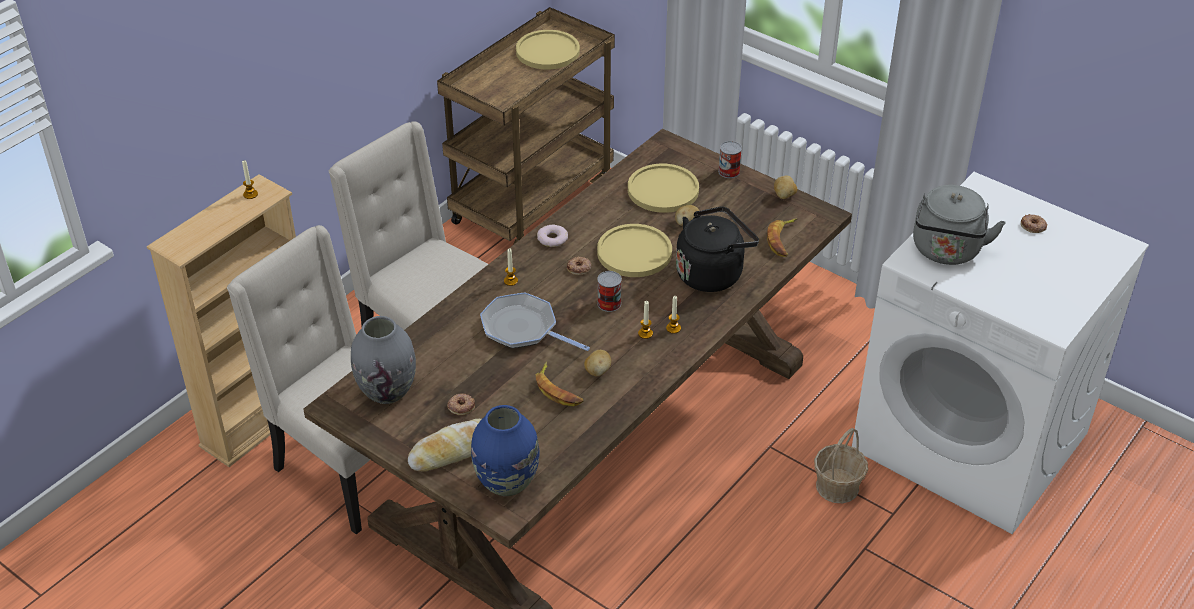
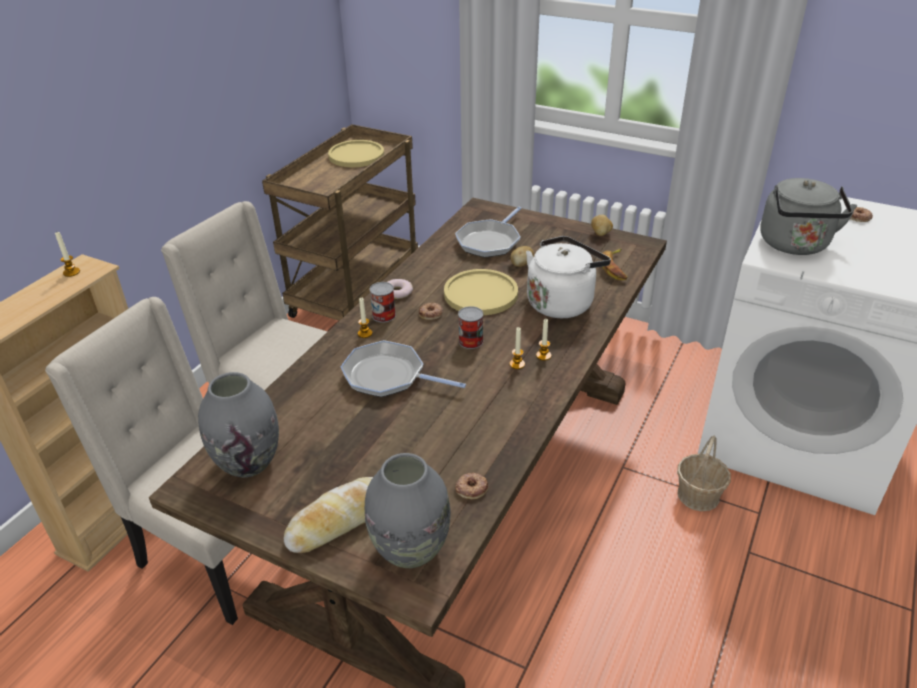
camera: 10 degrees left, 5 degrees down
donut [447,393,475,415] -> donut moved to [455,472,488,499]
blue vase [471,405,540,496] -> grey vase [365,453,451,568]
banana [536,362,583,406] -> none
potato [584,350,611,376] -> none
yellow plate [628,164,699,213] -> frying pan [455,207,521,258]
black kettle [676,206,759,292] -> white kettle [526,236,611,318]
can [718,141,742,178] -> can moved to [370,282,396,323]

